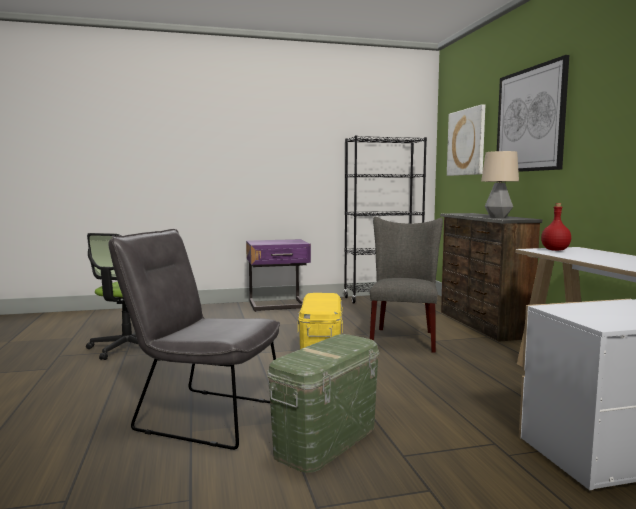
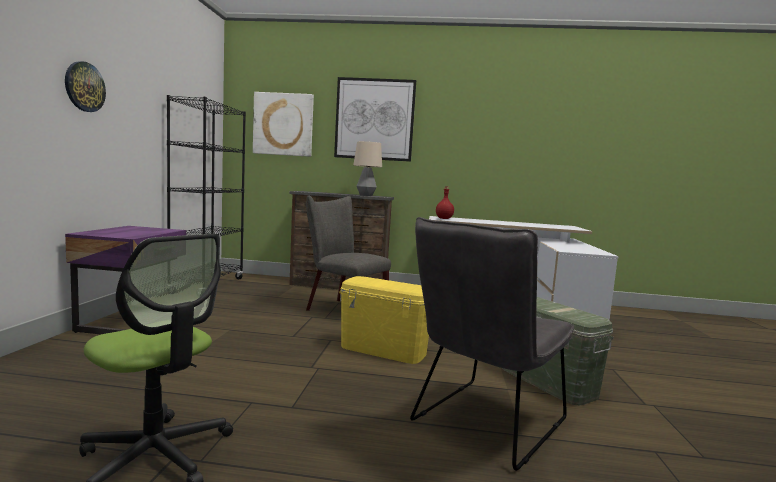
camera: 70 degrees left, 0 degrees up
none -> wall clock [65,61,106,112]

